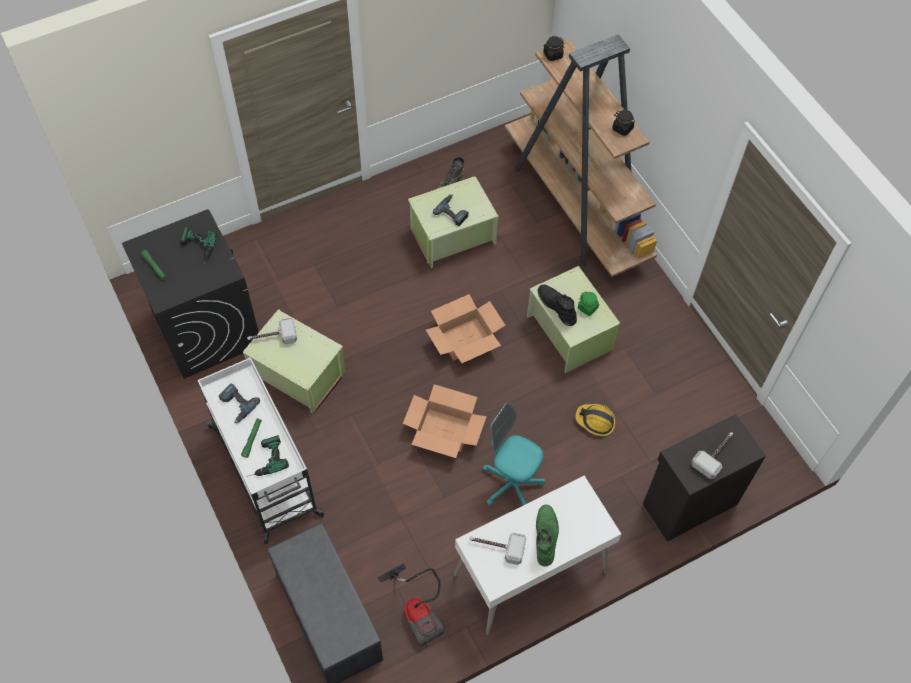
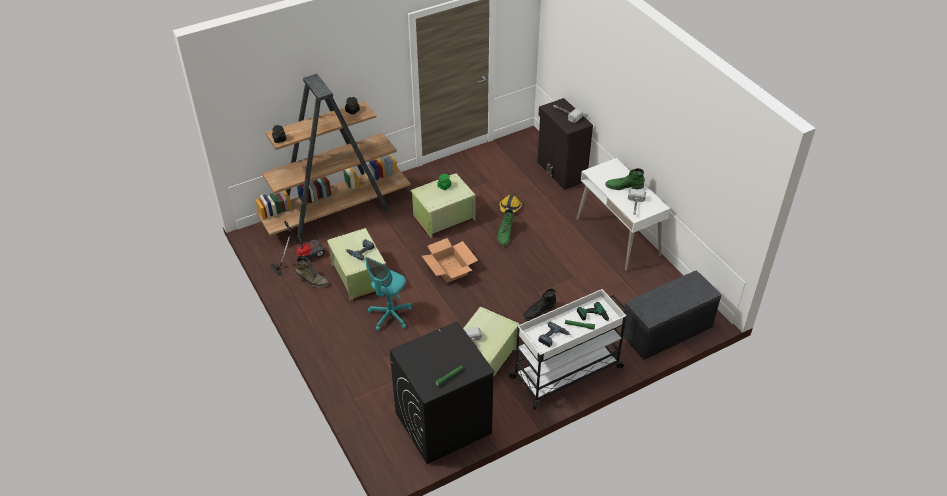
camera: 90 degrees left, 15 degrees down
power drill [180,227,217,264] -> none
vacuum cleaner [378,563,445,646] -> vacuum cleaner moved to [270,220,325,276]
cardboard box [403,384,487,458] -> none
turquoise office chair [483,403,545,506] -> turquoise office chair moved to [365,257,412,331]
black boot [537,285,577,326] -> black boot moved to [523,288,556,321]
none -> green boot [497,209,514,246]

